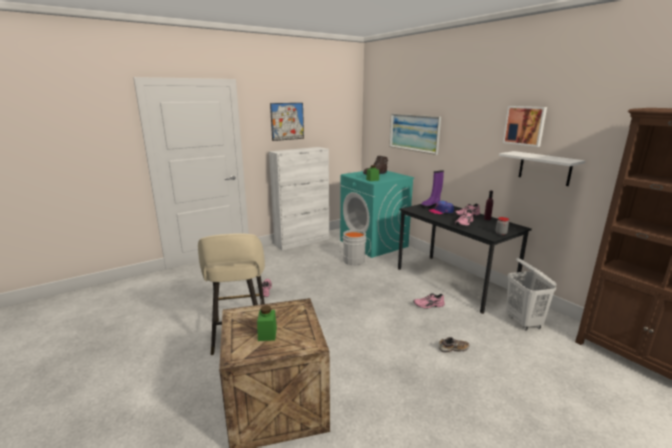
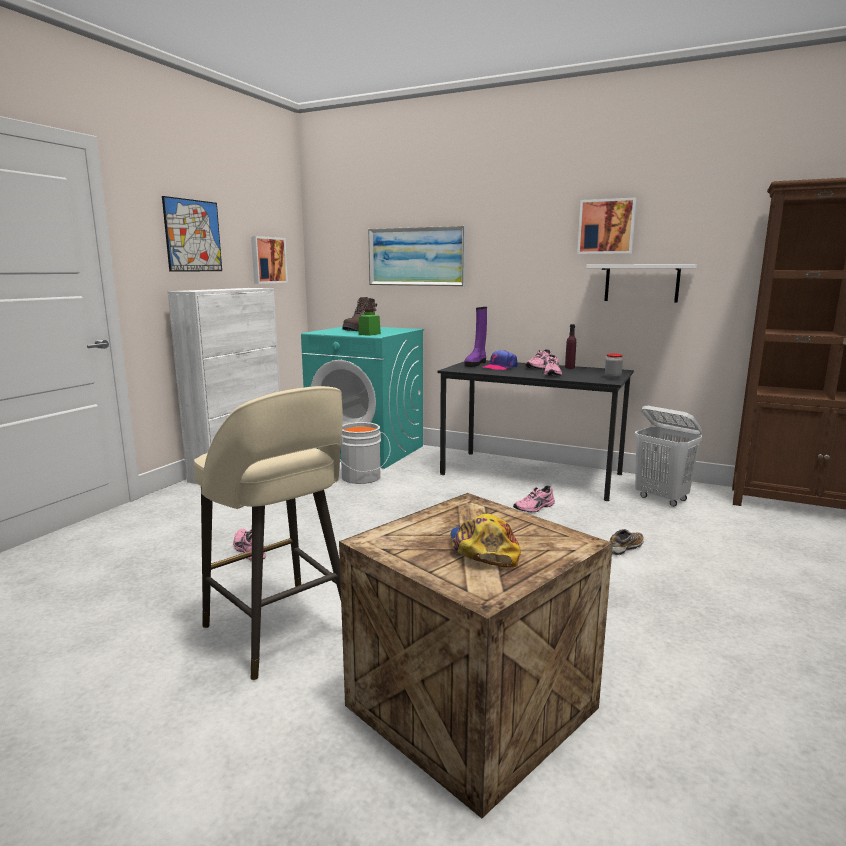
camera: 30 degrees left, 5 degrees down
green jar [257,305,277,341] -> cap [450,514,521,568]
none -> picture [251,236,288,284]

